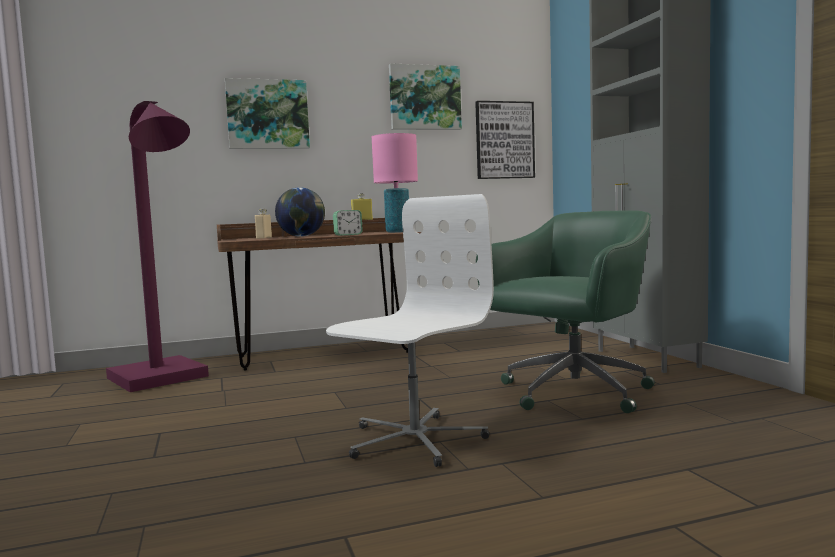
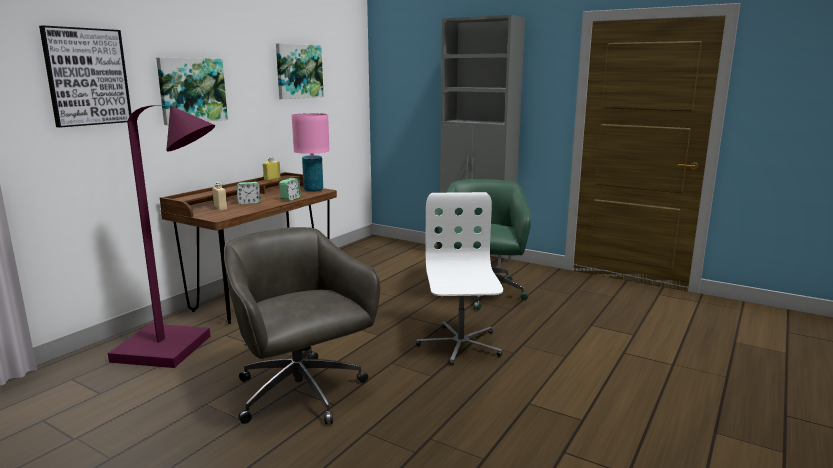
camera: 40 degrees left, 10 degrees up
globe [275,187,325,237] -> alarm clock [236,182,260,204]
picture [475,101,535,179] -> picture moved to [39,25,131,128]
none -> grey office chair [224,227,380,424]

